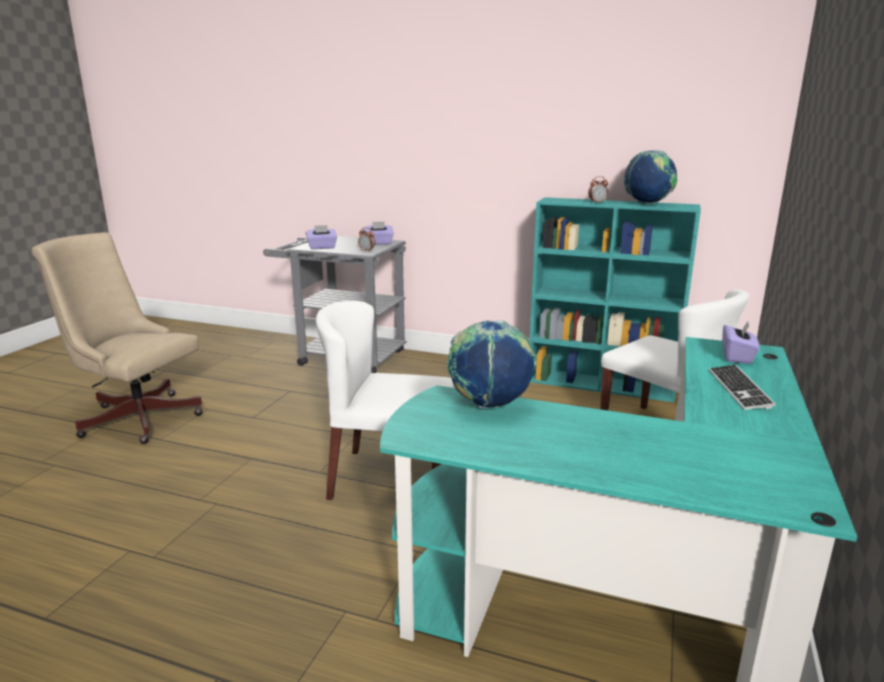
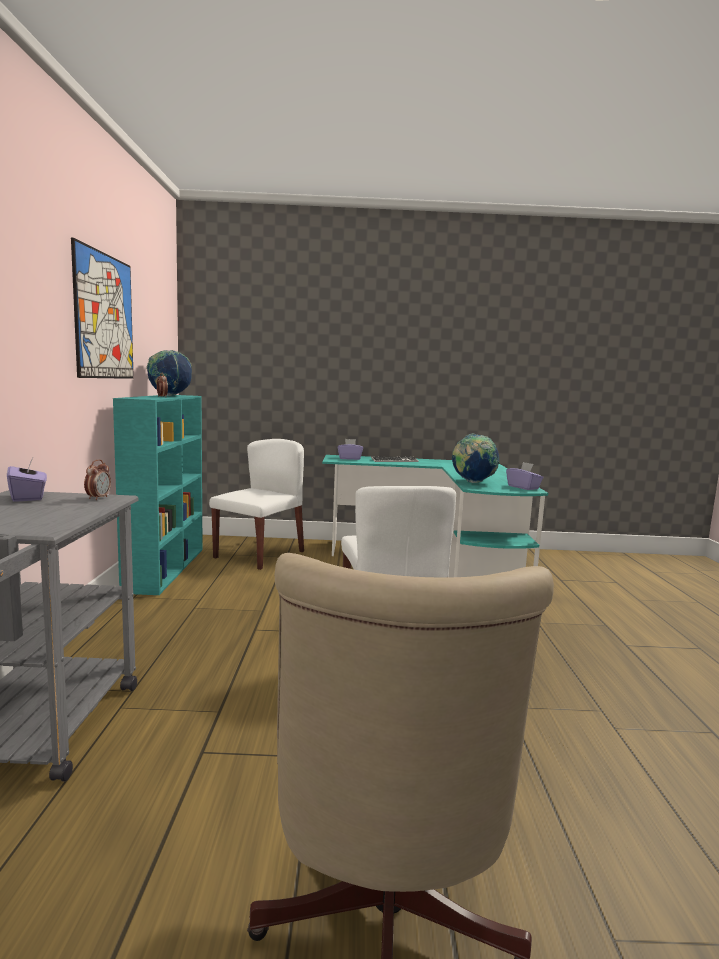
camera: 110 degrees left, 10 degrees down
purple tissue box [306,225,337,249] -> purple tissue box moved to [506,462,543,490]
none -> picture [71,238,134,379]

